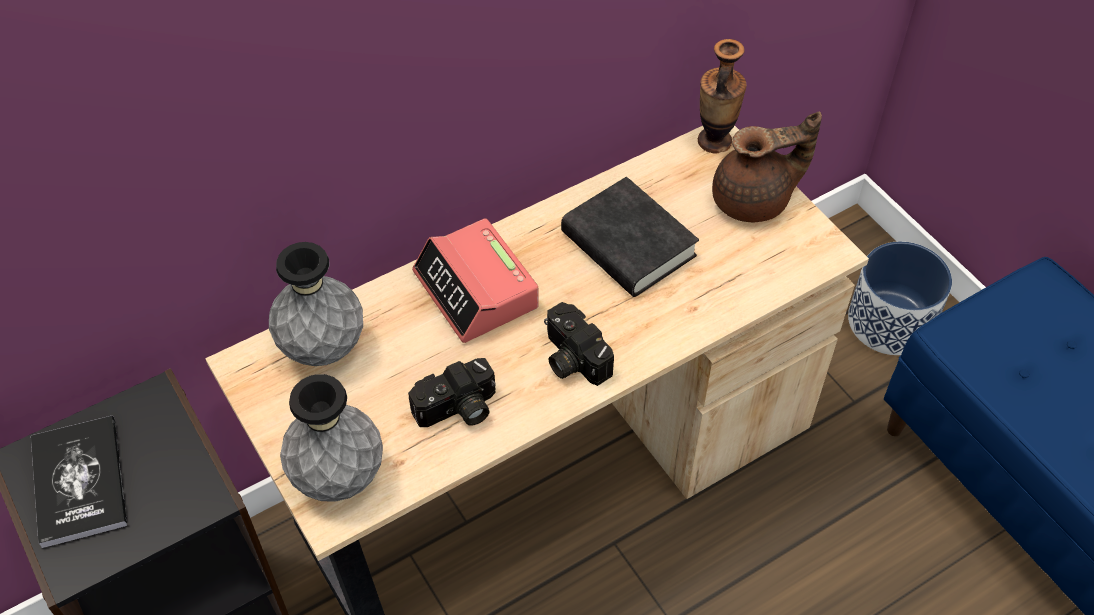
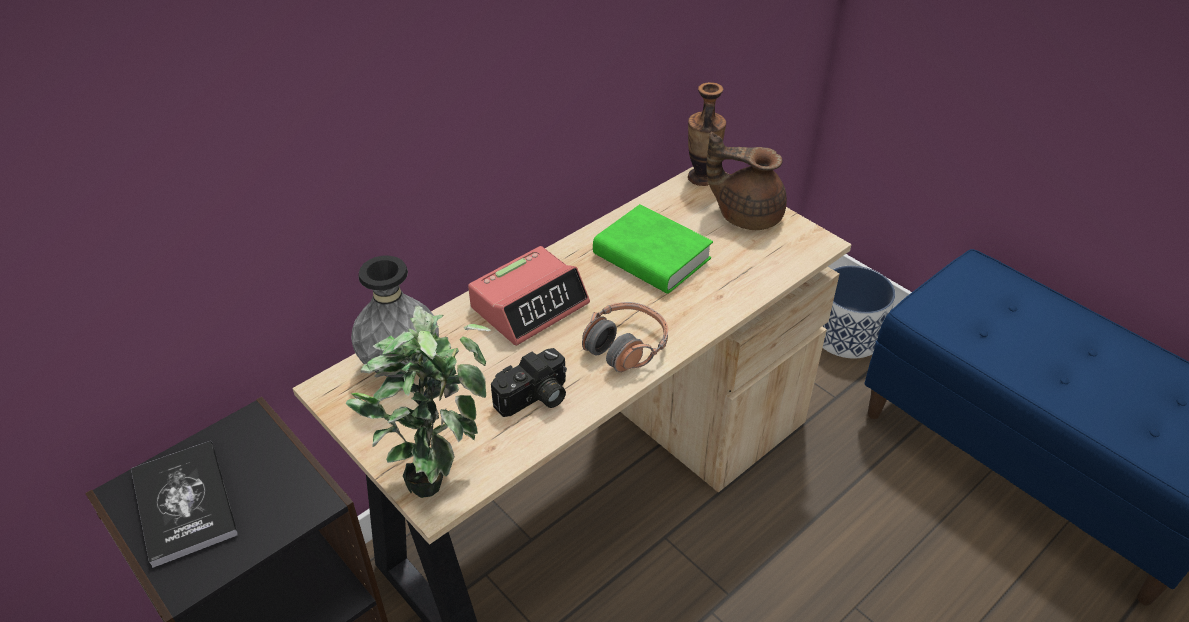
camera: 10 degrees left, 10 degrees down
grey vase [280,374,383,502] -> potted plant [346,305,491,498]
alarm clock [412,218,539,343] -> alarm clock turned 90 degrees counterclockwise [468,246,590,346]
camera [544,302,614,386] -> headphones [582,302,668,372]
black book [561,177,699,297] -> green book [593,204,713,294]
brown teapot [712,111,822,222] -> brown teapot turned 135 degrees counterclockwise [706,132,787,230]

